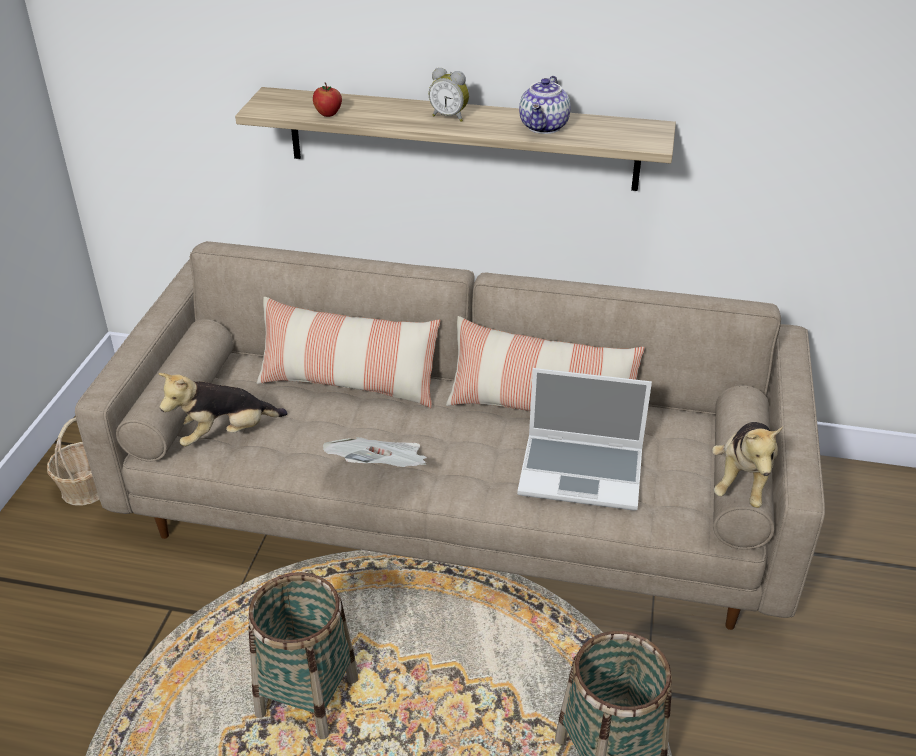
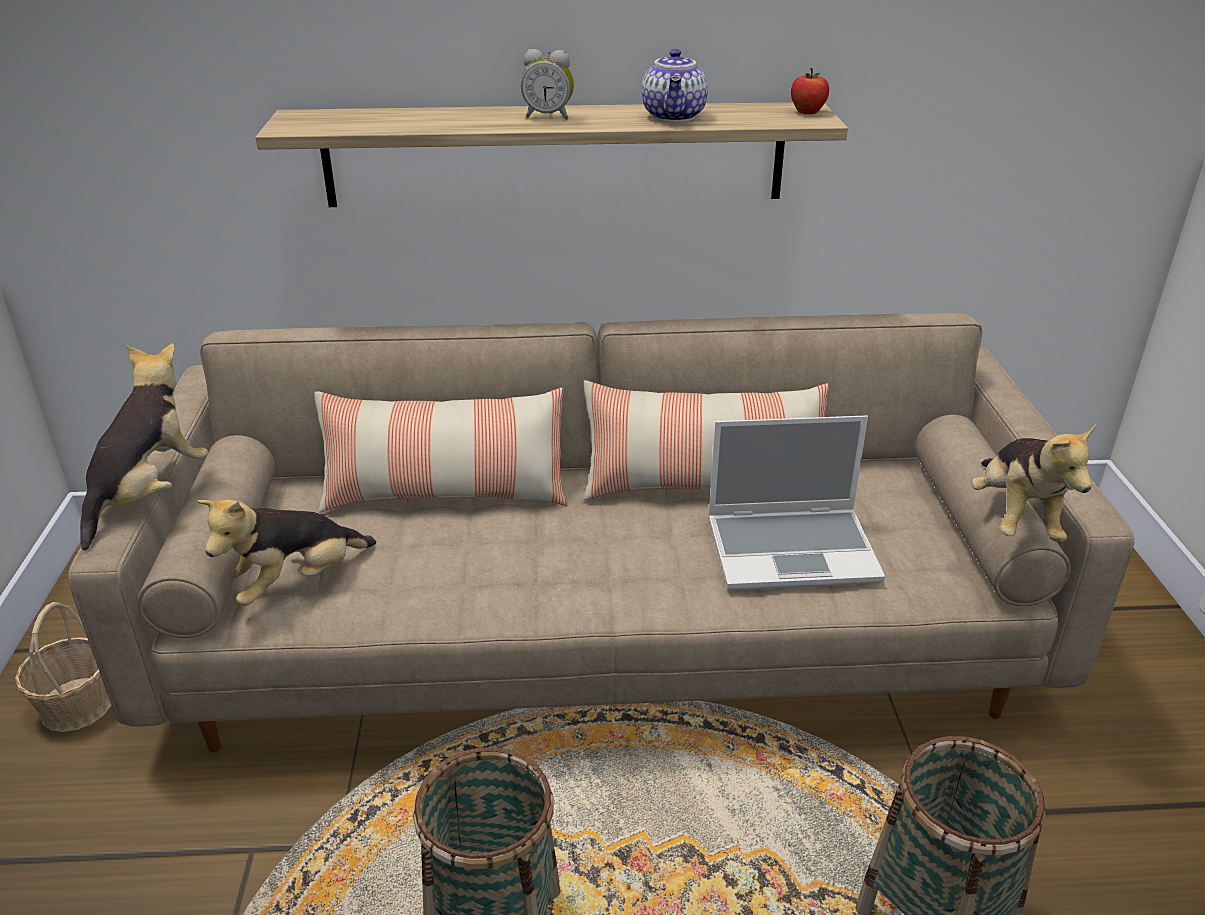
camera: 15 degrees left, 5 degrees down
apple [313,83,342,117] -> apple moved to [791,68,829,114]
newspaper [323,437,427,467] -> none
none -> plush toy [80,343,208,550]

